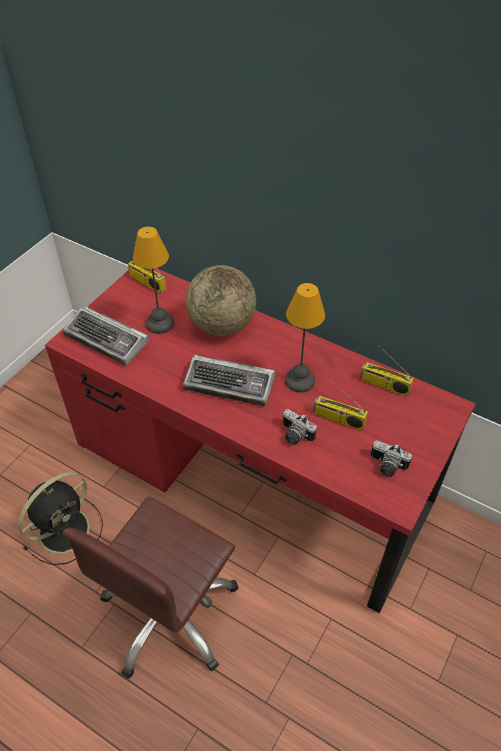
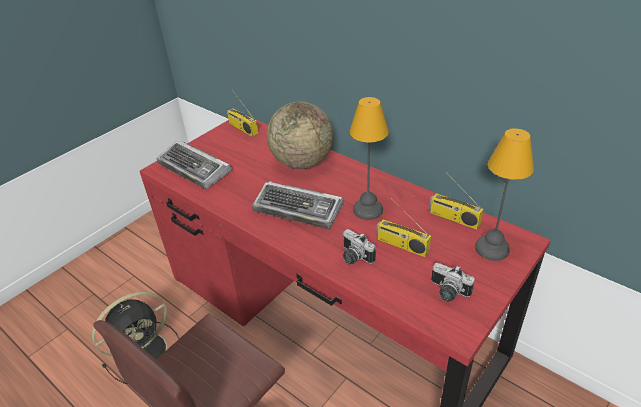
camera: 10 degrees right, 10 degrees down
table lamp [133,227,174,334] -> table lamp moved to [475,128,534,261]

